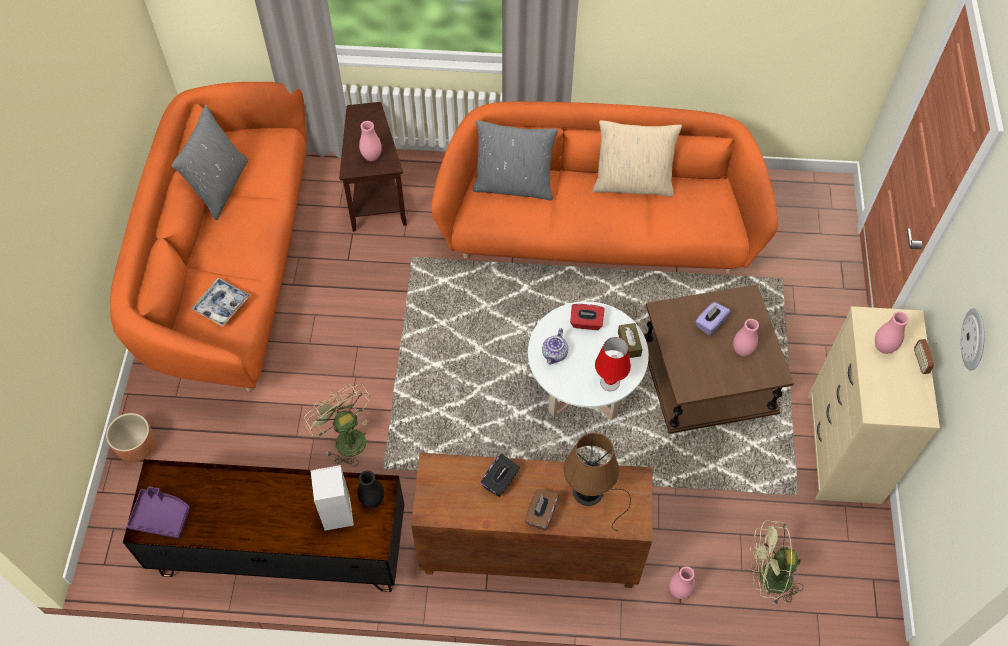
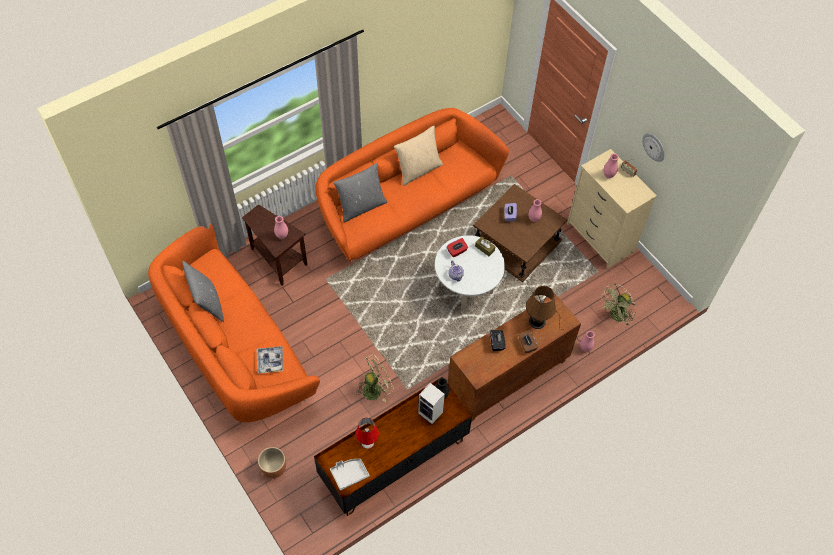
camera: 40 degrees left, 0 degrees up
purple tray [127,486,190,538] -> grey tray [330,459,369,490]
green fan [304,384,371,466] -> green fan turned 135 degrees clockwise [356,354,394,402]
red table lamp [595,337,631,391] -> red table lamp moved to [356,418,379,449]

